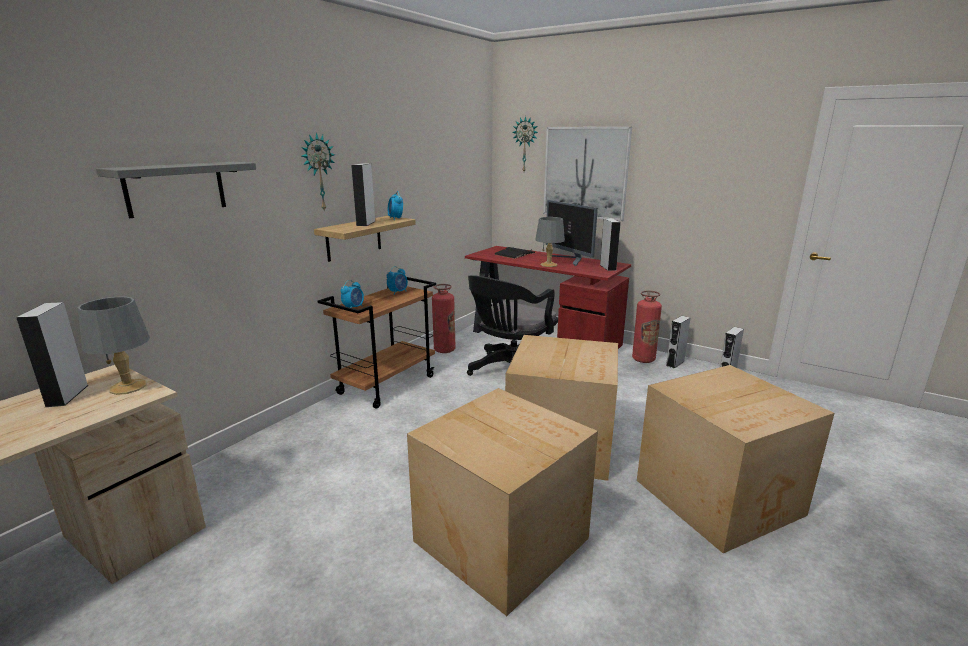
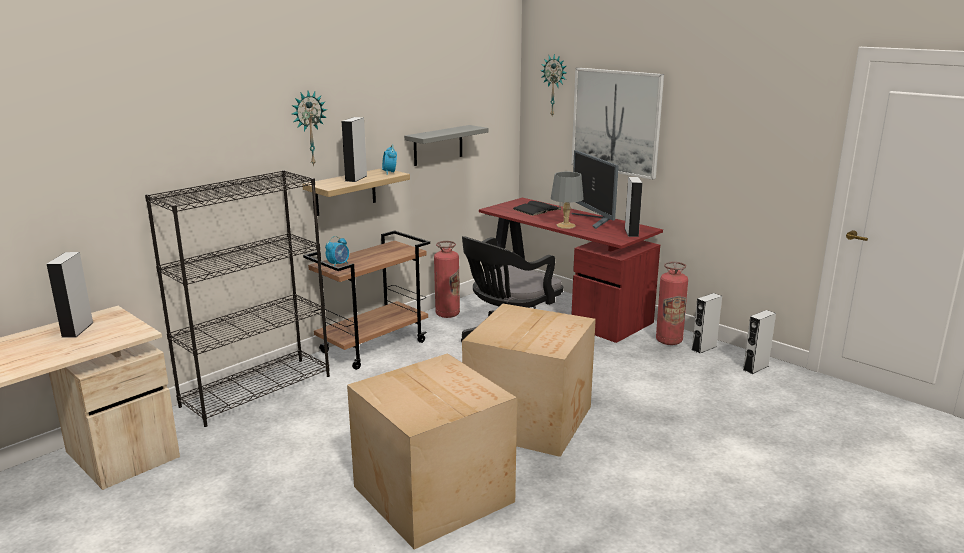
camera: 10 degrees right, 0 degrees up
grey table lamp [78,297,150,395] -> none
grey shelf [96,162,256,218] -> grey shelf moved to [404,125,488,166]
alarm clock [387,266,408,295] -> none
cardboard box [637,365,835,553] -> none
none -> black bookcase [145,170,330,427]

